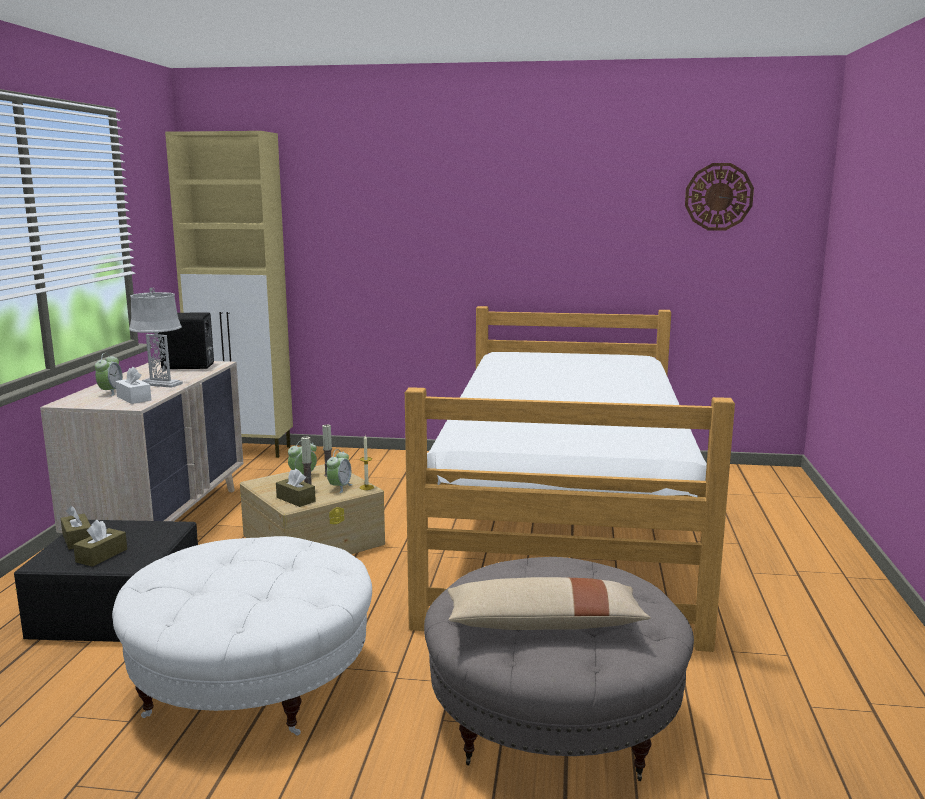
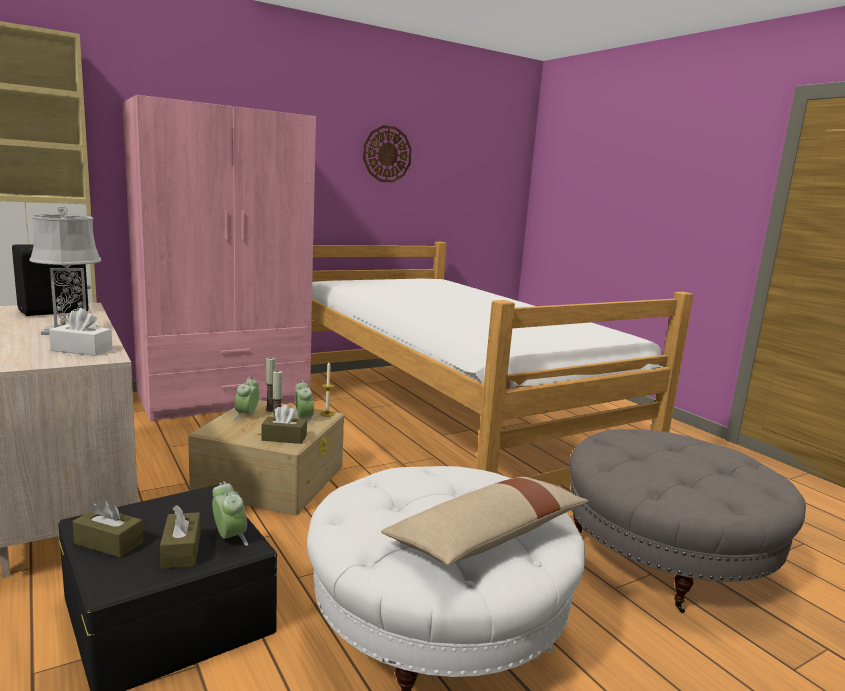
camera: 40 degrees left, 0 degrees up
alarm clock [95,353,123,396] -> alarm clock moved to [212,481,248,546]
beige pillow [448,577,651,630] -> beige pillow moved to [381,477,589,565]
wall clock [685,163,754,231] -> wall clock moved to [363,125,412,183]
none -> pink wardrobe [123,95,316,422]

